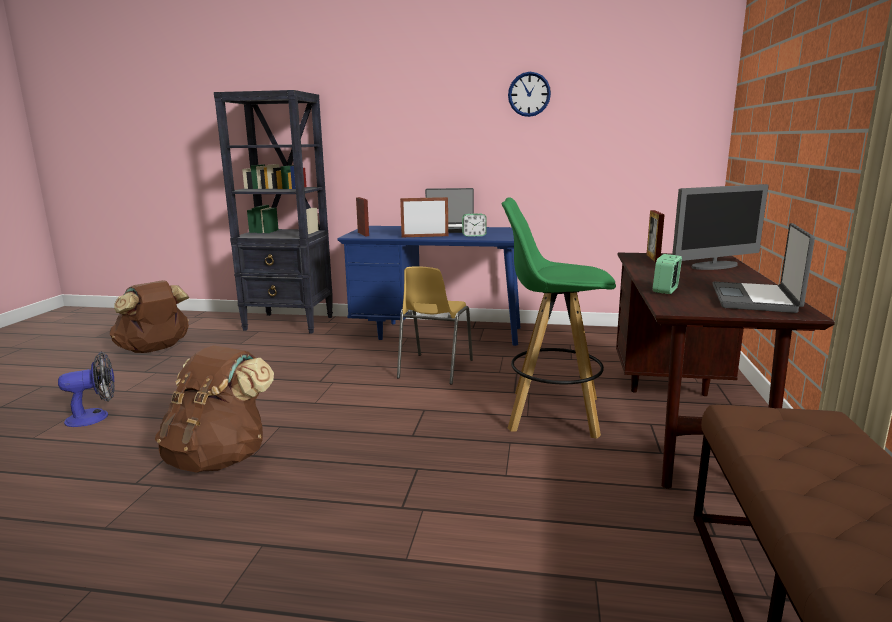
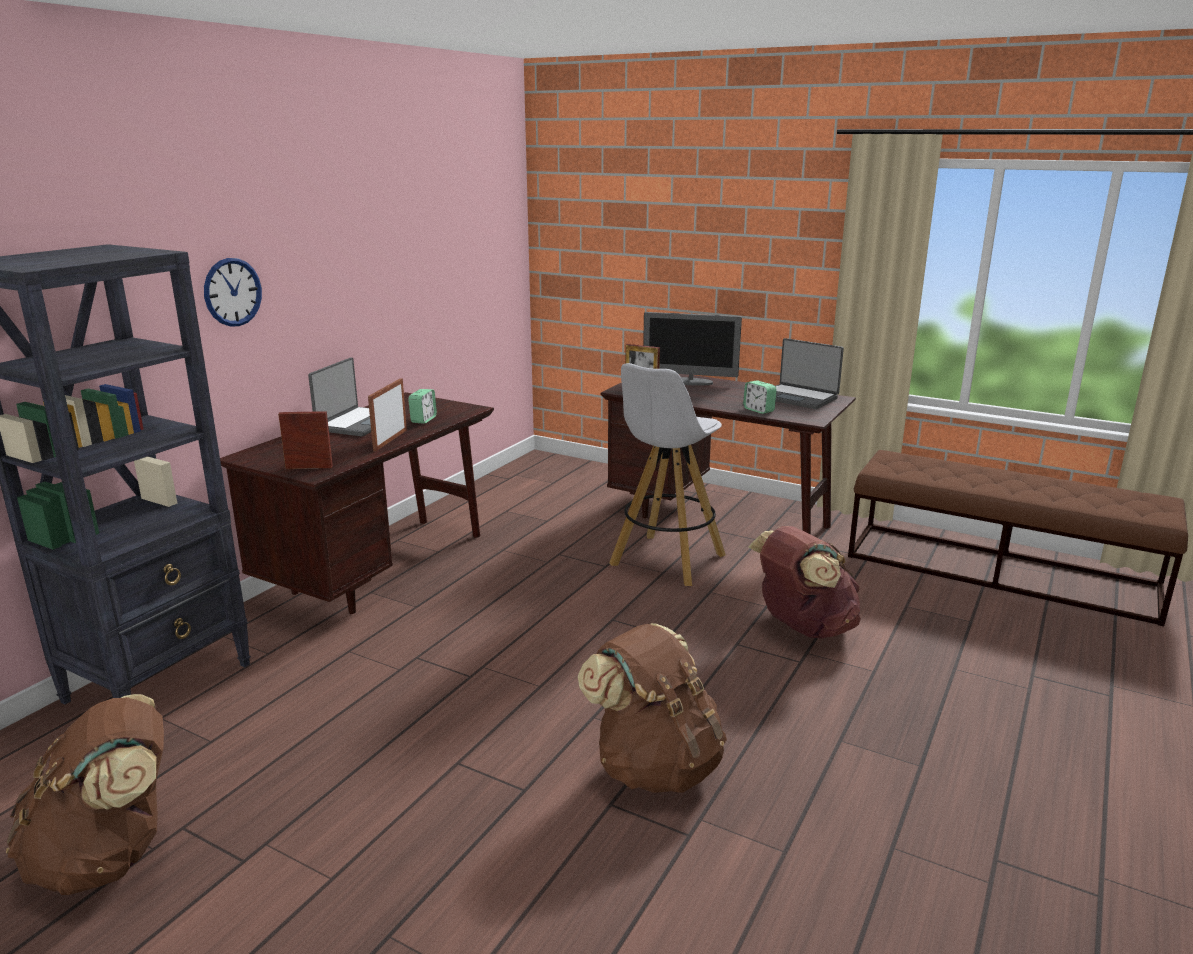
camera: 70 degrees left, 5 degrees up
fan [58,352,115,427] -> none
blue desk [337,226,521,346] -> brown desk [220,392,494,614]
yellow chair [397,266,473,385] -> none
green stool [502,197,616,439] -> white stool [609,363,726,586]
wall clock [508,72,551,117] -> wall clock moved to [204,258,262,326]
monitor [672,184,769,270] -> monitor turned 105 degrees clockwise [643,312,742,386]
none -> brown backpack [748,526,861,638]

